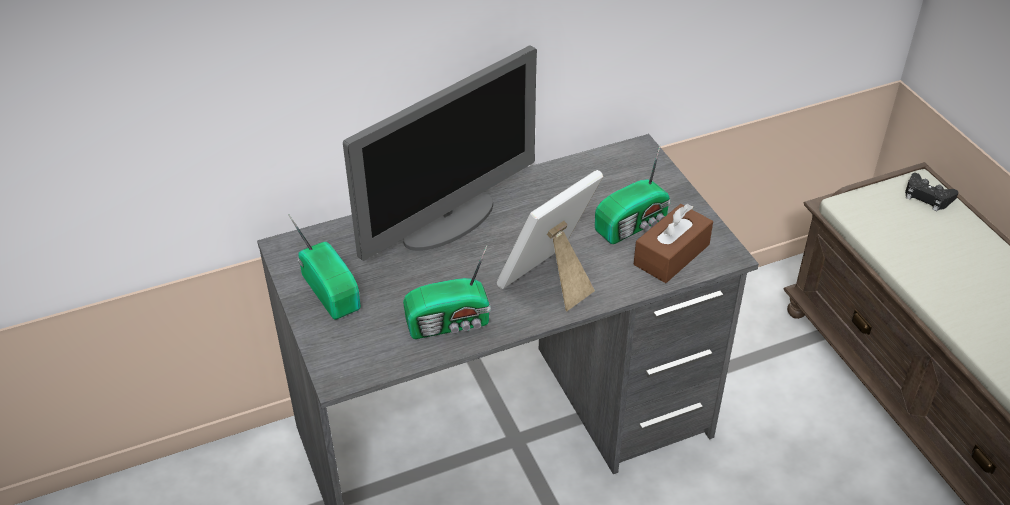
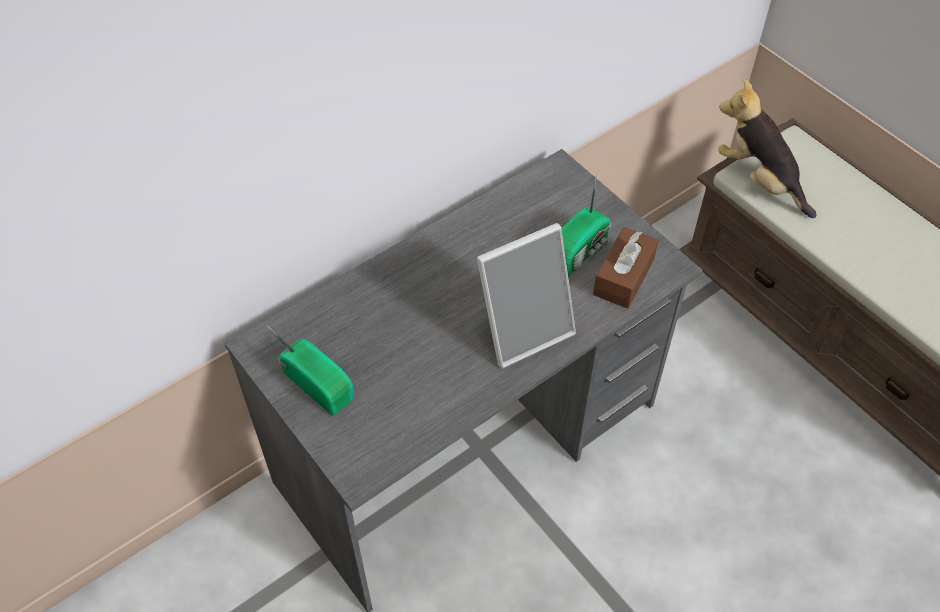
camera: 15 degrees left, 10 degrees up
monitor [343,45,537,261] -> none
radio [403,246,491,339] -> none
picture frame [497,170,603,311] -> picture frame turned 150 degrees counterclockwise [477,223,576,368]
black game controller [905,173,958,211] -> none
none -> plush toy [718,79,816,218]

